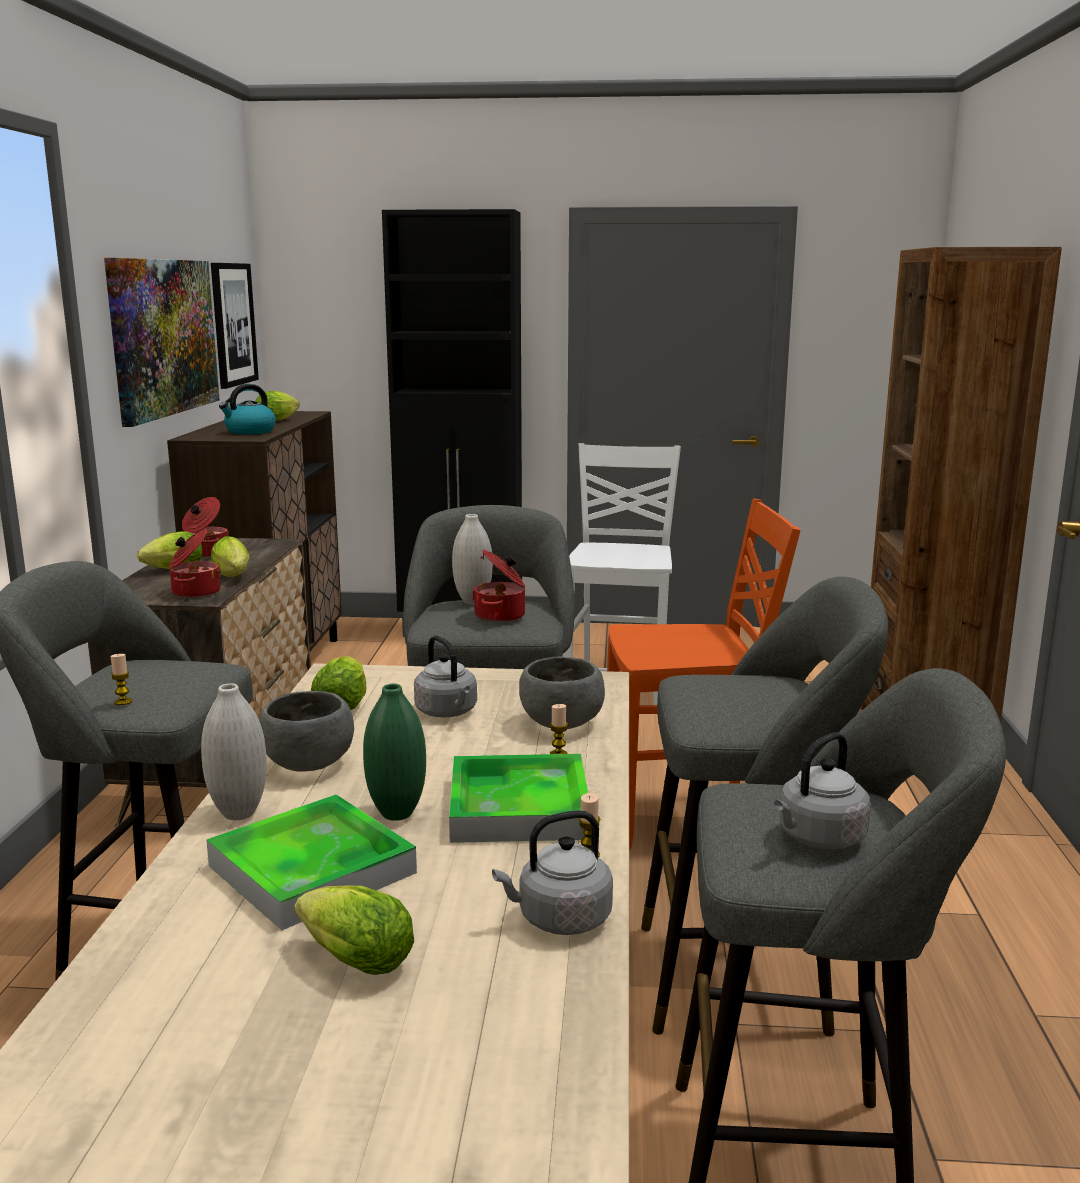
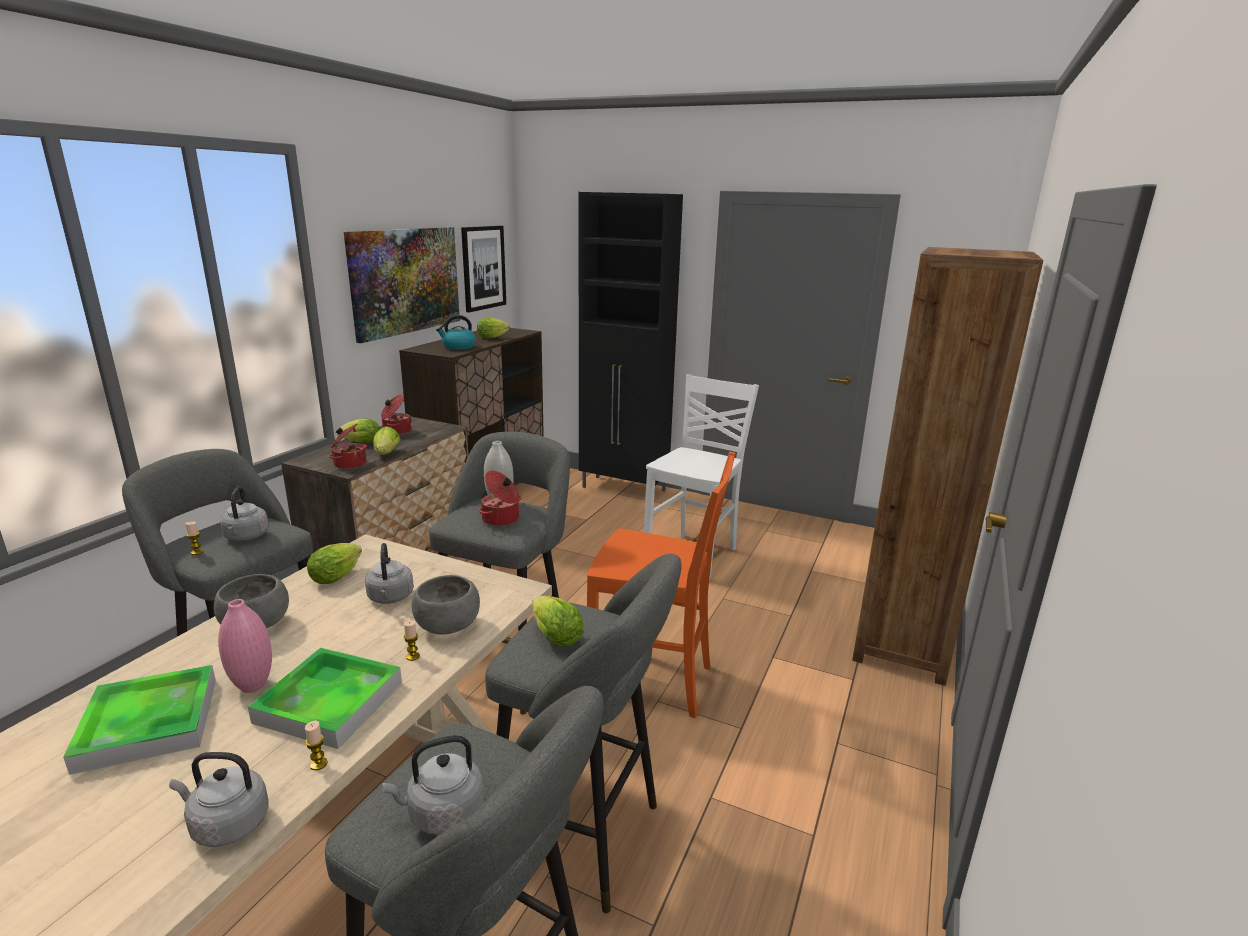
camera: 20 degrees right, 5 degrees up
white vase [201,683,267,820] -> none
lettuce [294,886,414,975] -> lettuce moved to [532,596,584,647]
green vase [363,684,426,821] -> pink vase [218,599,272,693]
none -> grey kettle [220,486,269,541]

